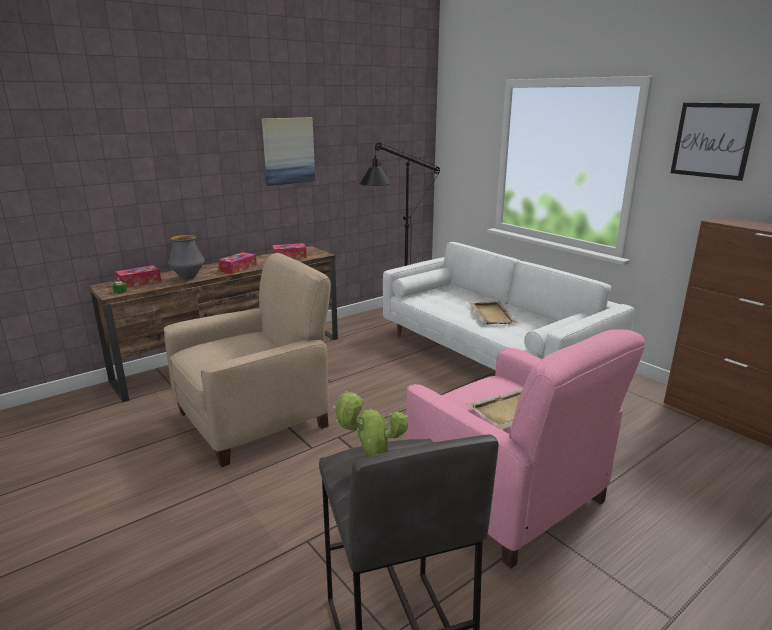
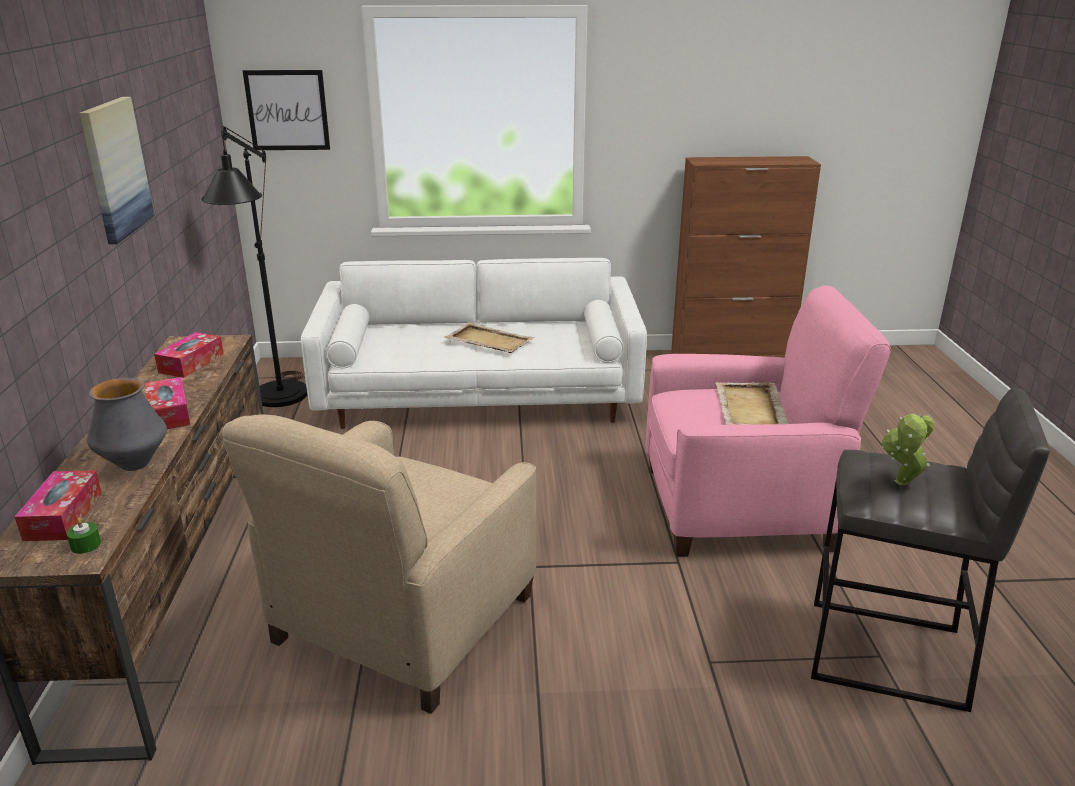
camera: 55 degrees left, 5 degrees up
beige armchair [164,253,331,467] -> beige armchair turned 150 degrees counterclockwise [222,414,536,714]
picture [671,103,760,181] -> picture moved to [243,70,330,150]

